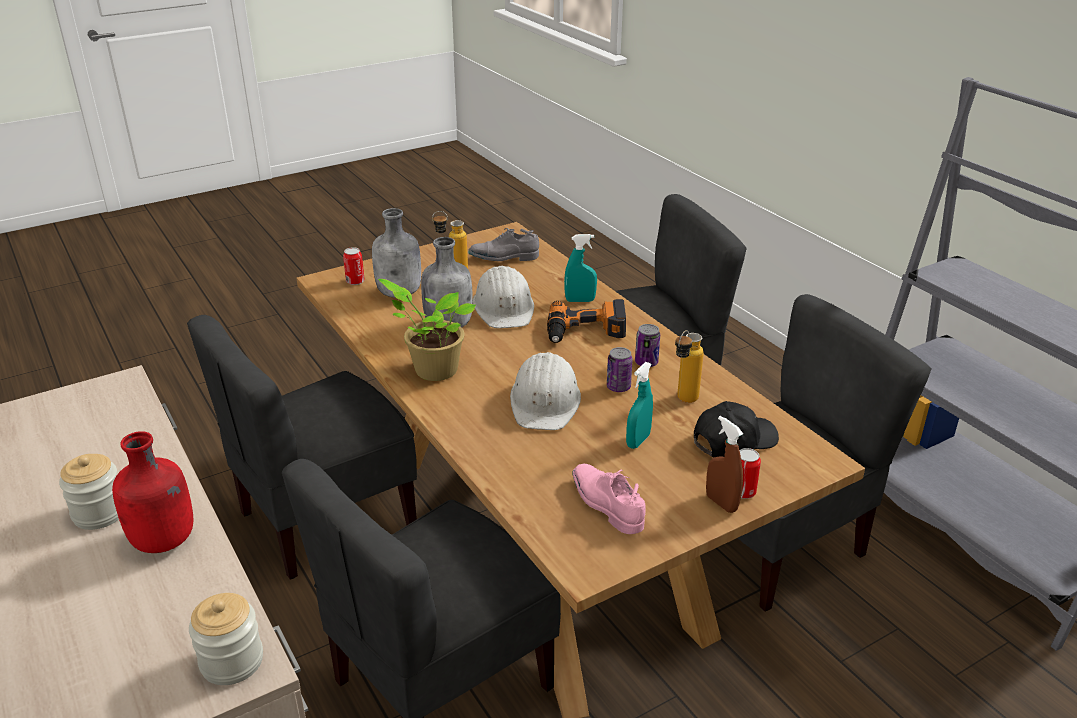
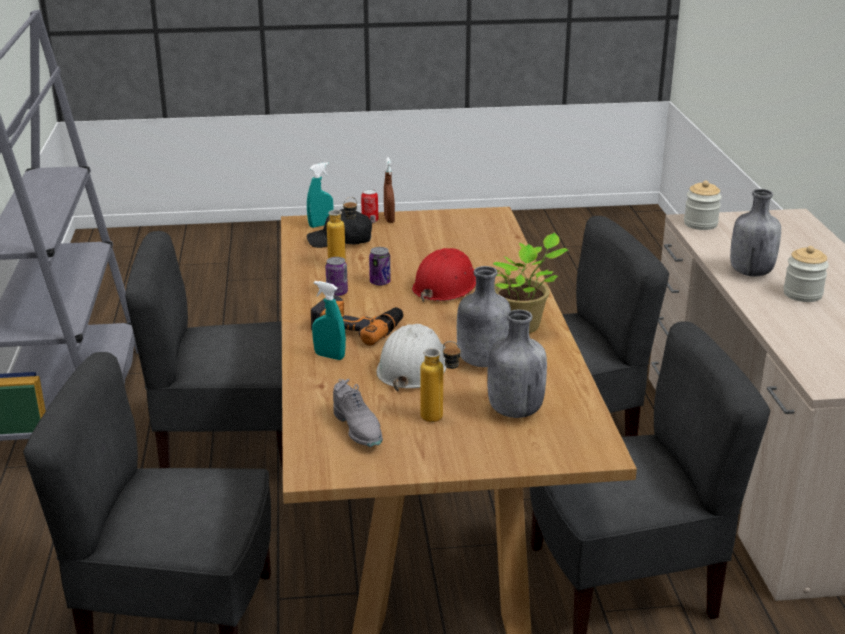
camera: 155 degrees left, 5 degrees down
red bottle [112,431,193,553] -> grey bottle [730,189,781,277]
can [343,247,365,285] -> none
grey shoe [468,228,539,261] -> grey shoe turned 45 degrees clockwise [333,379,383,447]
white hard hat [510,352,581,430] -> red hard hat [412,248,476,302]
pink shoe [573,464,645,534] -> none
turquoise spray bottle [626,362,653,449] -> turquoise spray bottle moved to [307,162,334,228]

